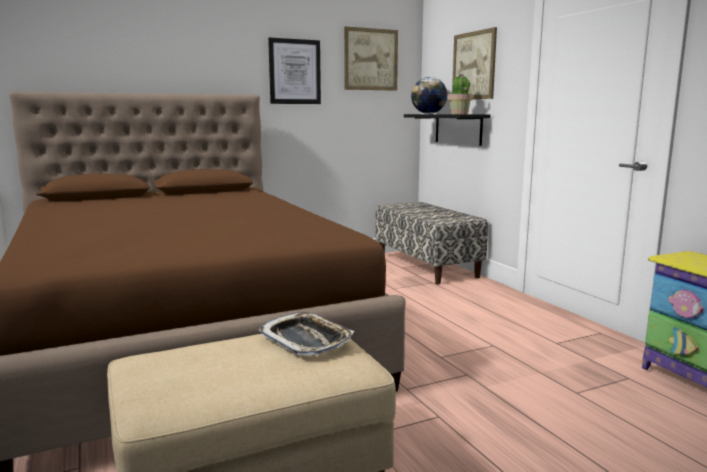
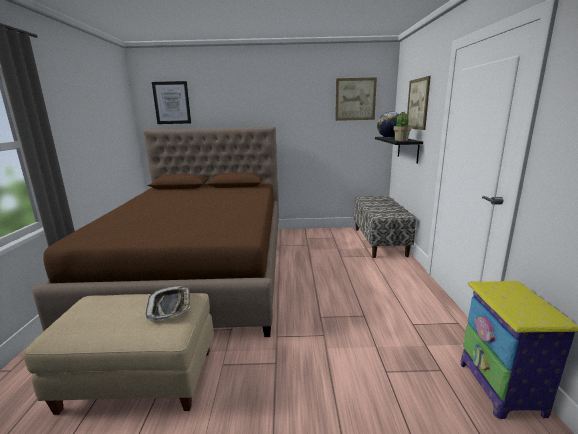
camera: 25 degrees right, 5 degrees up
picture [268,38,321,104] -> picture moved to [152,81,191,124]

